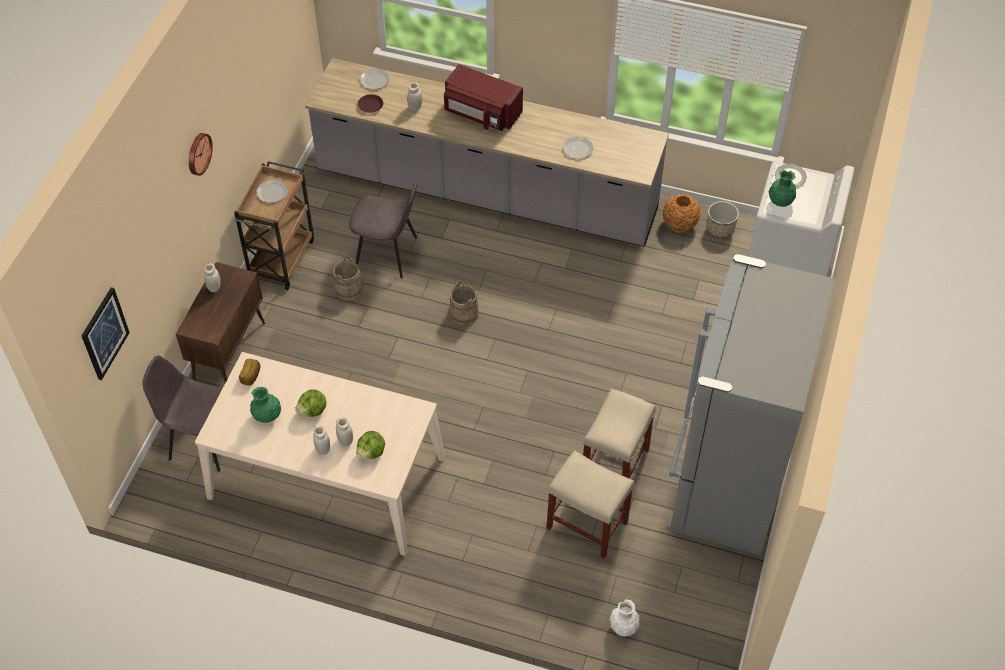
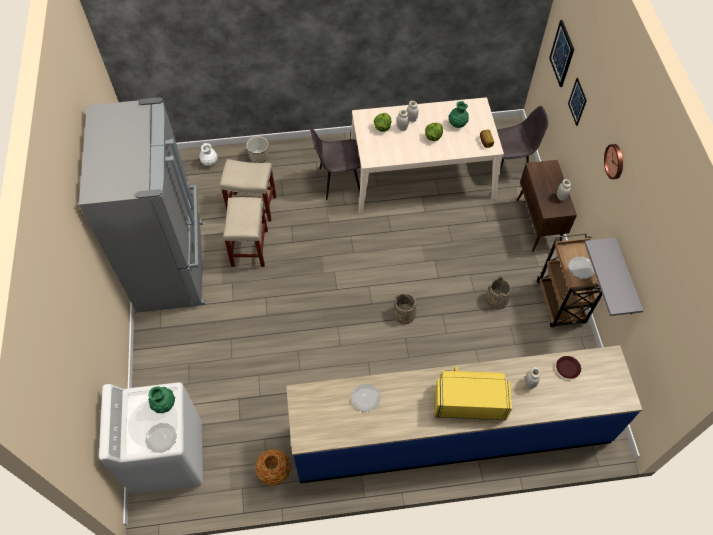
camera: 155 degrees right, 5 degrees up
grey counter [305,58,669,247] -> blue counter [286,345,643,483]
grey chair [349,180,419,279] -> grey chair moved to [310,127,361,200]
plate [360,69,390,90] -> none
red microwave [444,64,523,131] -> yellow microwave [434,367,512,420]
planter [707,201,739,238] -> planter moved to [246,136,269,163]
none -> picture [568,77,587,126]
none -> grey shelf [584,237,644,316]

